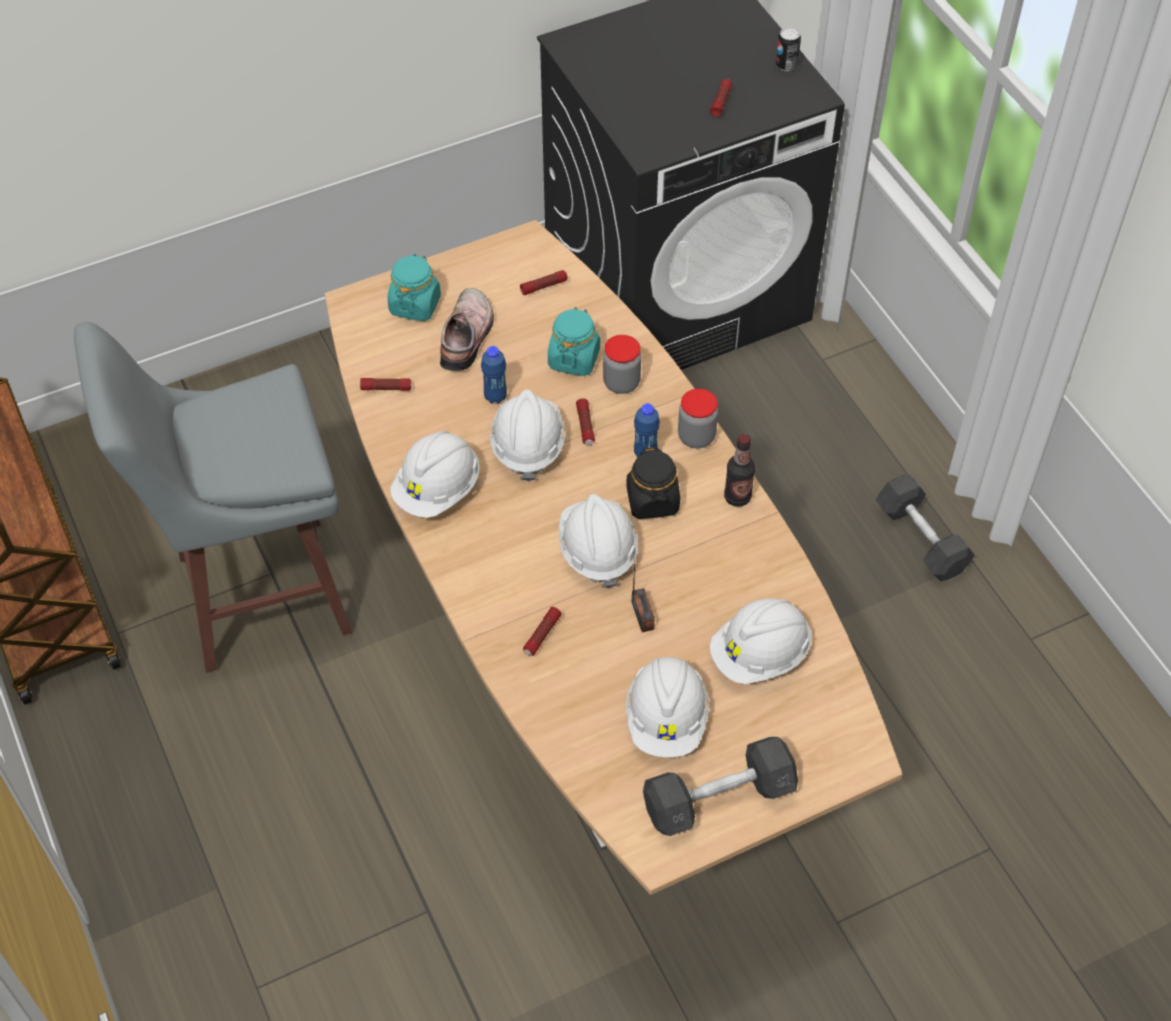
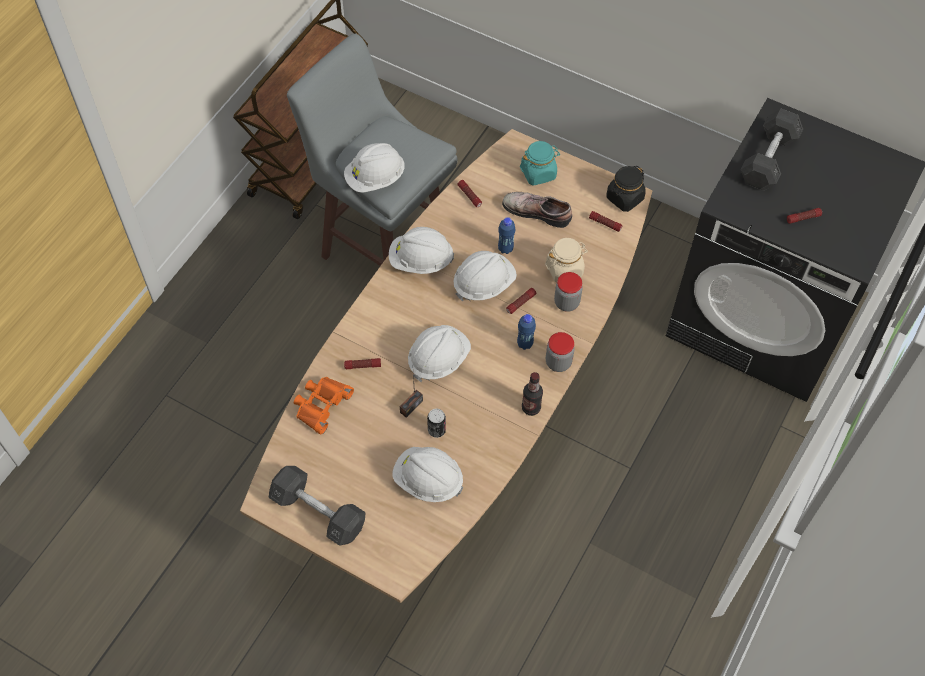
camera: 55 degrees right, 5 degrees up
shoe [440,288,494,371] -> shoe turned 135 degrees counterclockwise [502,192,572,228]
turquoise jar [548,307,600,376] -> beige jar [545,238,588,282]
white hard hat [625,657,709,758] -> white hard hat moved to [344,143,405,193]
black jar [626,447,680,519] -> black jar moved to [606,166,646,212]
can [776,27,801,71] -> can moved to [427,409,446,438]
grey dumbbell [876,474,975,581] -> grey dumbbell moved to [740,108,803,191]
none -> orange binoculars [294,377,354,434]

